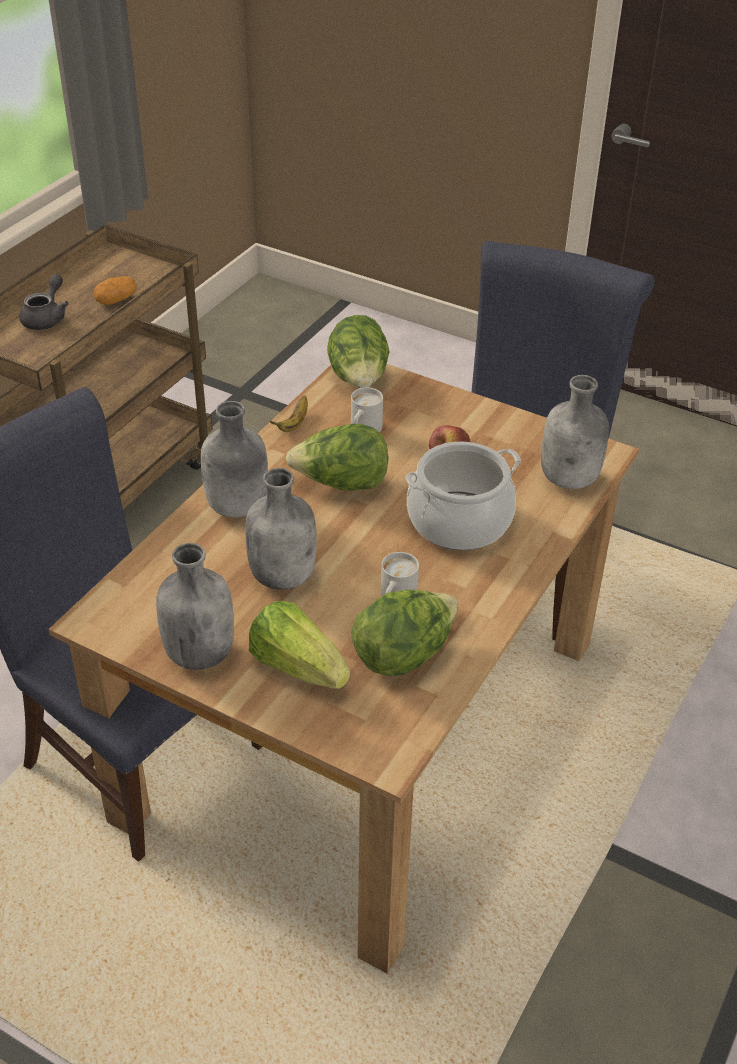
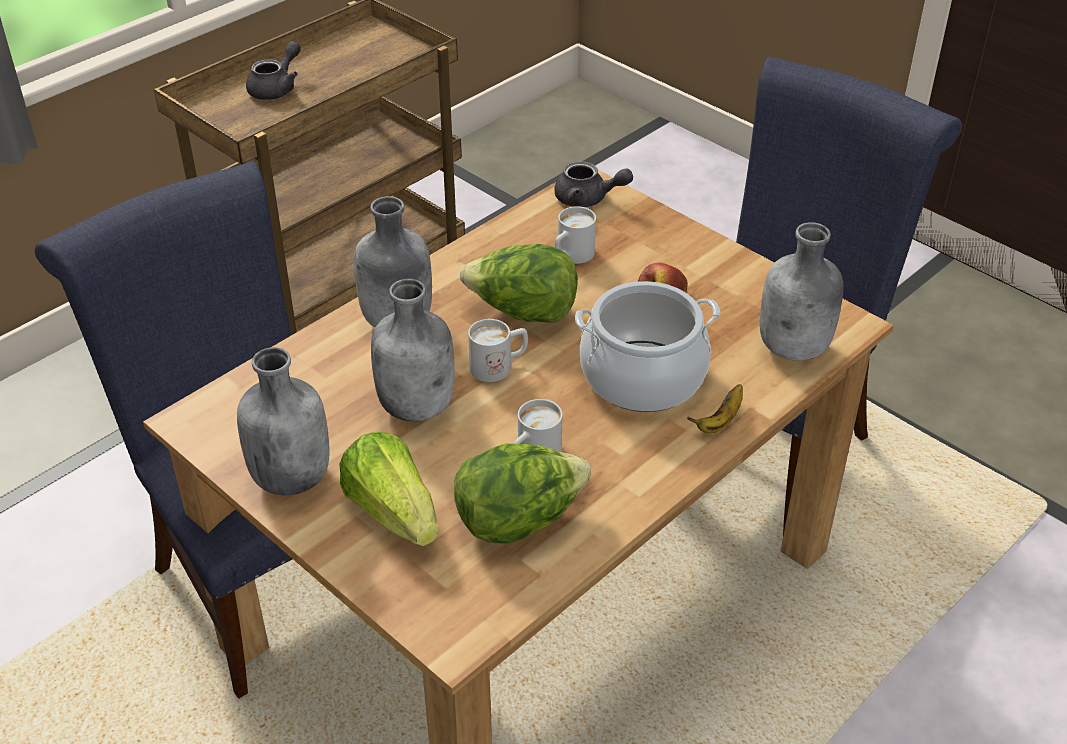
camera: 15 degrees right, 0 degrees up
potato [94,276,137,305] -> none
banana [270,396,308,432] -> banana moved to [687,384,743,433]
lettuce [327,315,390,388] -> grey teapot [554,161,633,207]
none -> white mug [468,319,528,382]

